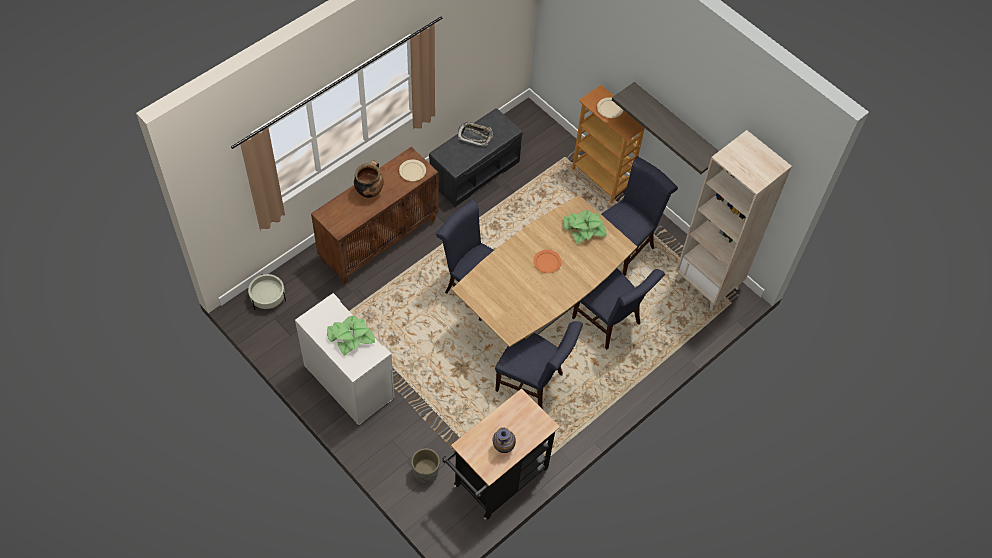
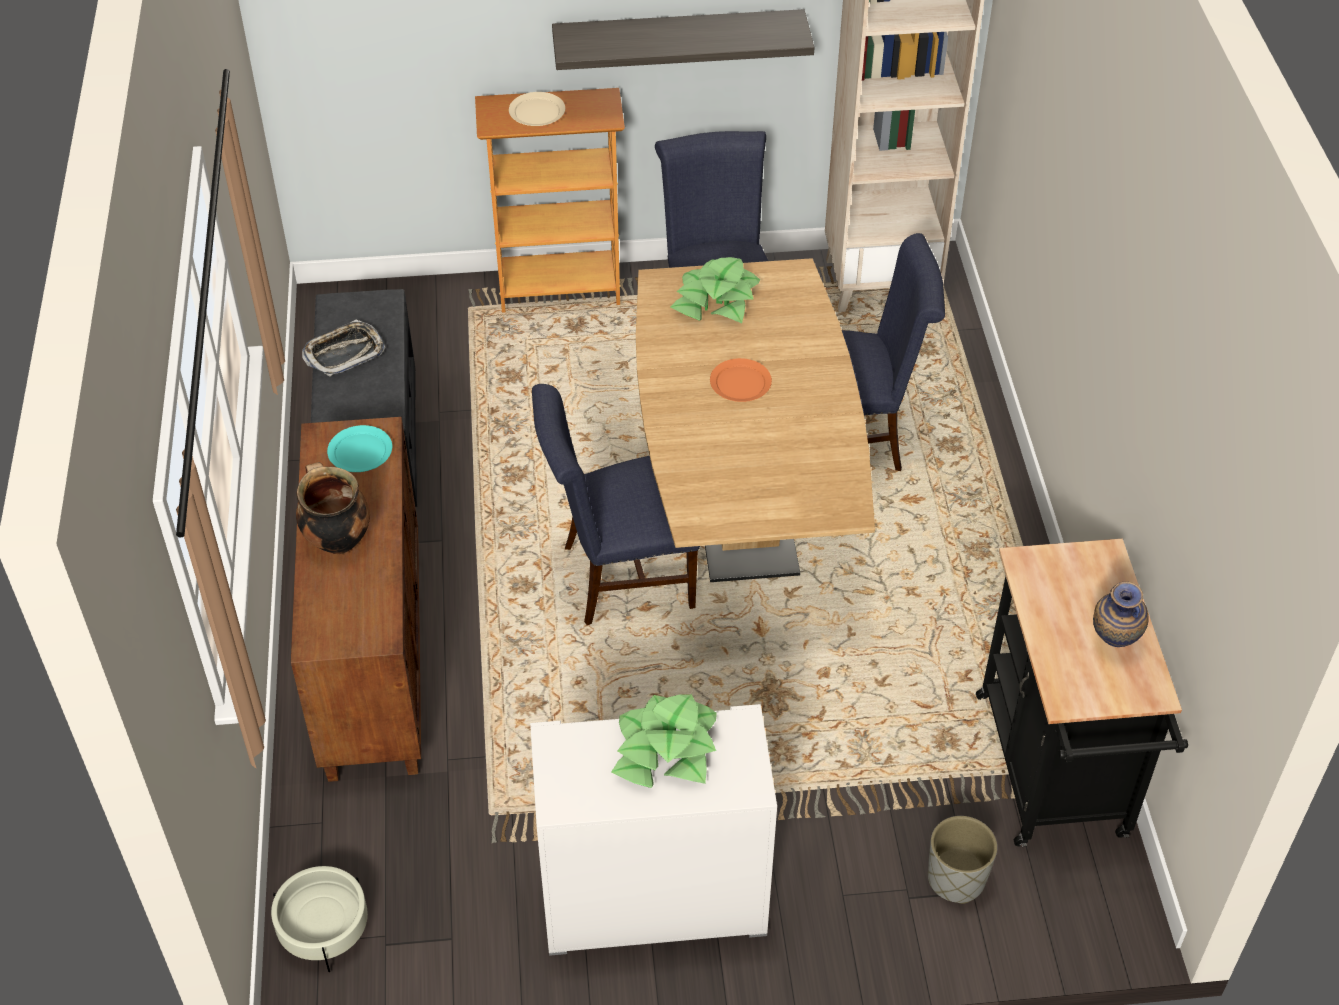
camera: 50 degrees left, 10 degrees down
beige plate [399,160,426,181] -> turquoise plate [327,425,392,472]
blue chair [495,321,583,408] -> none

